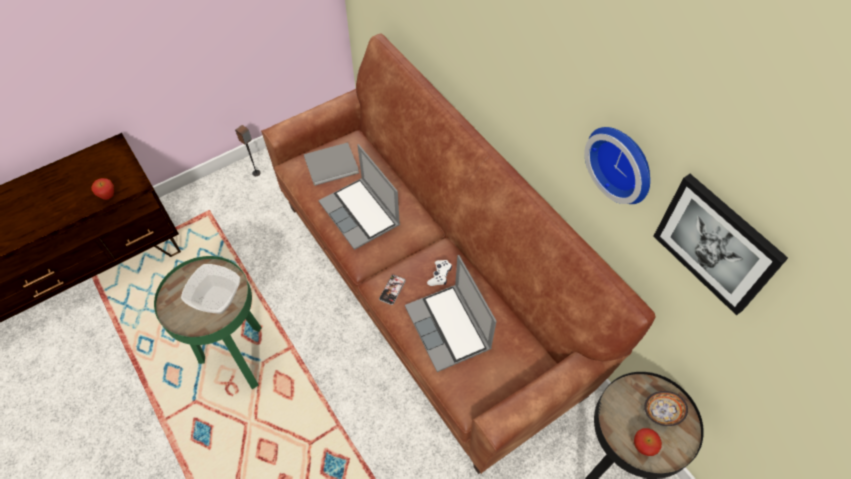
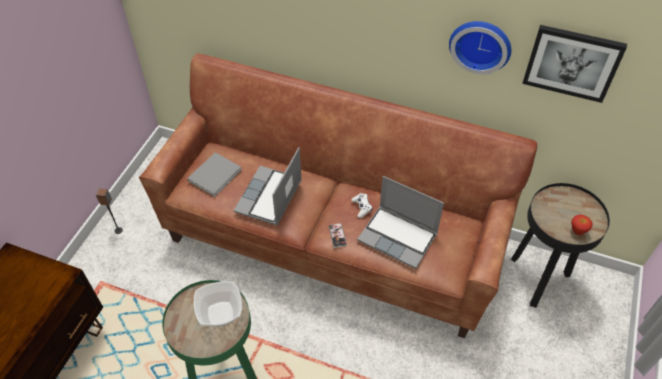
camera: 35 degrees left, 5 degrees down
apple [91,178,114,200] -> none
laptop [318,144,400,250] -> laptop turned 90 degrees clockwise [234,147,302,226]
bowl [644,391,688,426] -> none

